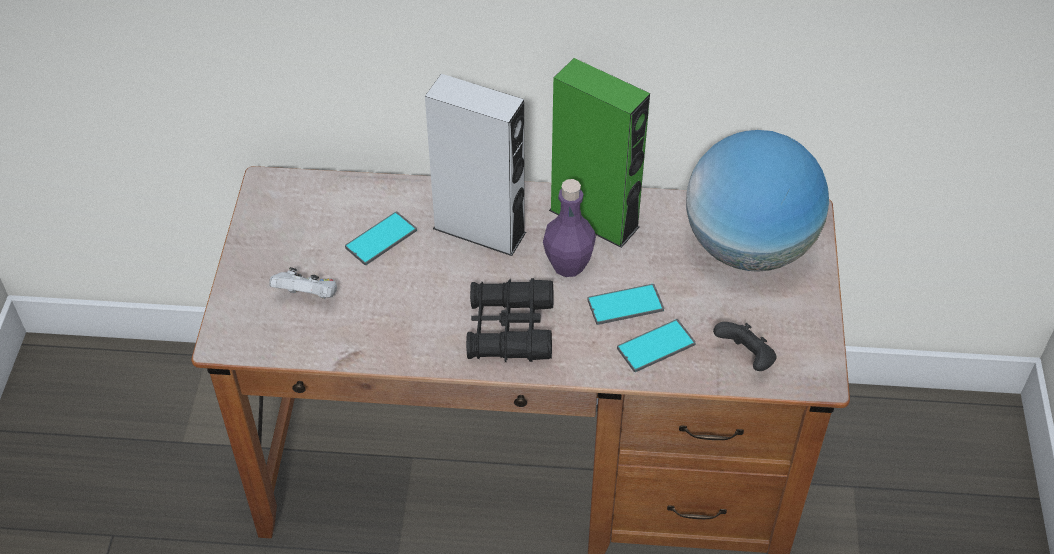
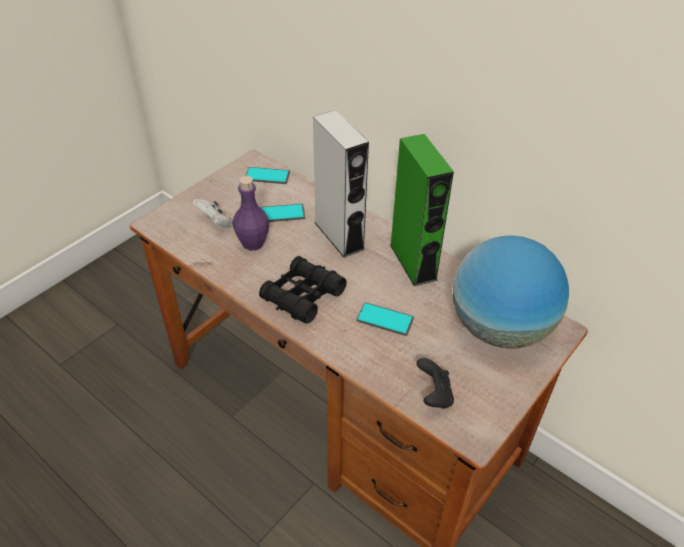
camera: 35 degrees right, 5 degrees down
purple bottle [543,179,596,277] -> purple bottle moved to [232,176,269,251]
phone [617,319,696,372] -> phone moved to [246,167,290,184]

